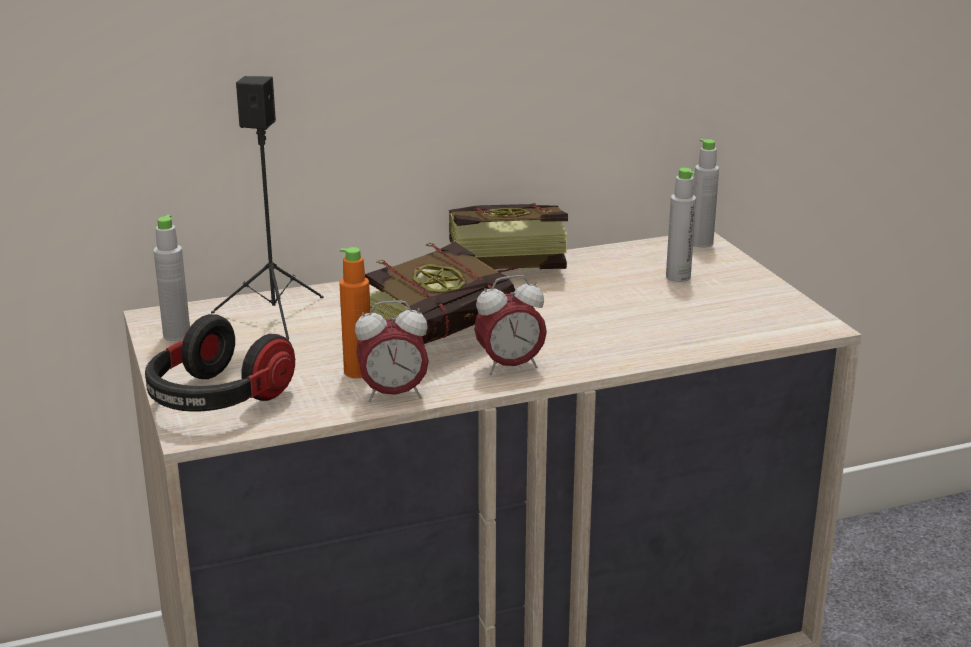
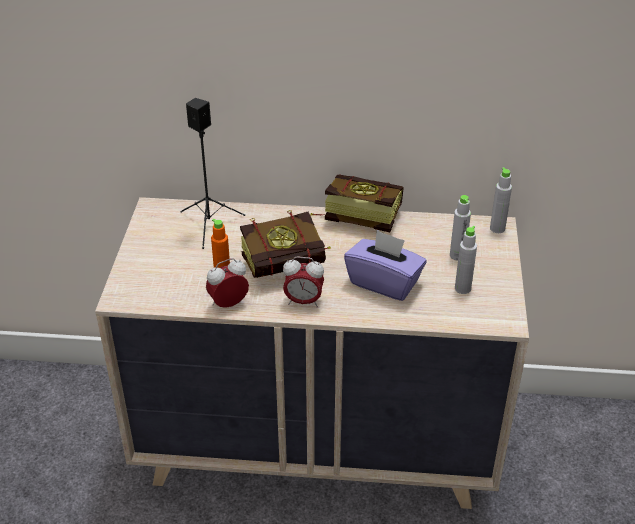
camera: 25 degrees right, 15 degrees up
headphones [145,314,295,412] -> none
grey bottle [153,215,190,341] -> grey bottle moved to [455,226,477,294]
alarm clock [355,300,429,402] -> alarm clock turned 135 degrees clockwise [206,258,249,308]
none -> purple tissue box [344,230,427,301]

